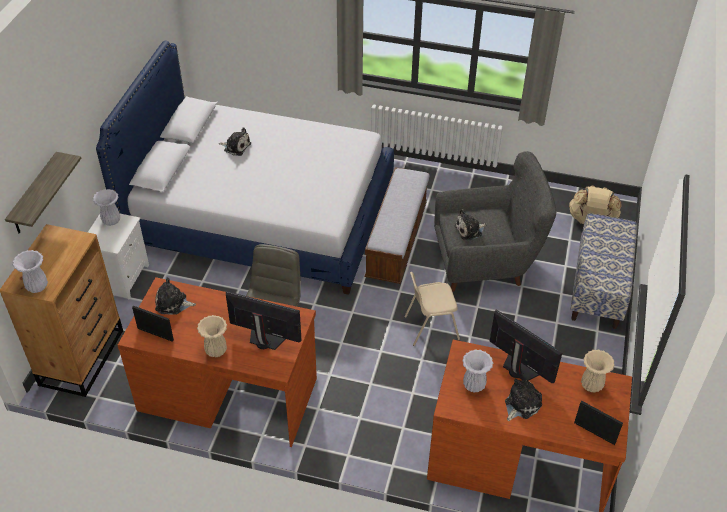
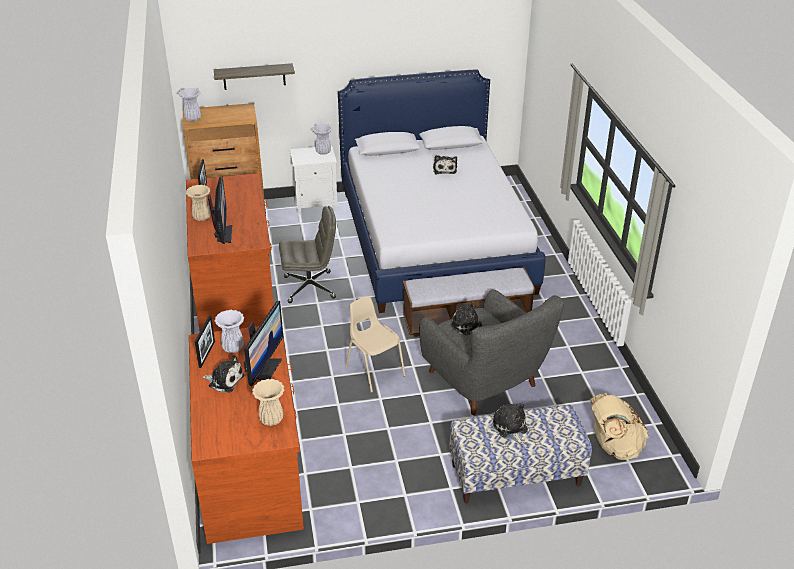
camera: 65 degrees right, 10 degrees down
plush toy [155,277,196,315] -> plush toy moved to [493,403,528,444]
picture frame [574,401,623,445] -> picture frame moved to [195,316,215,368]

